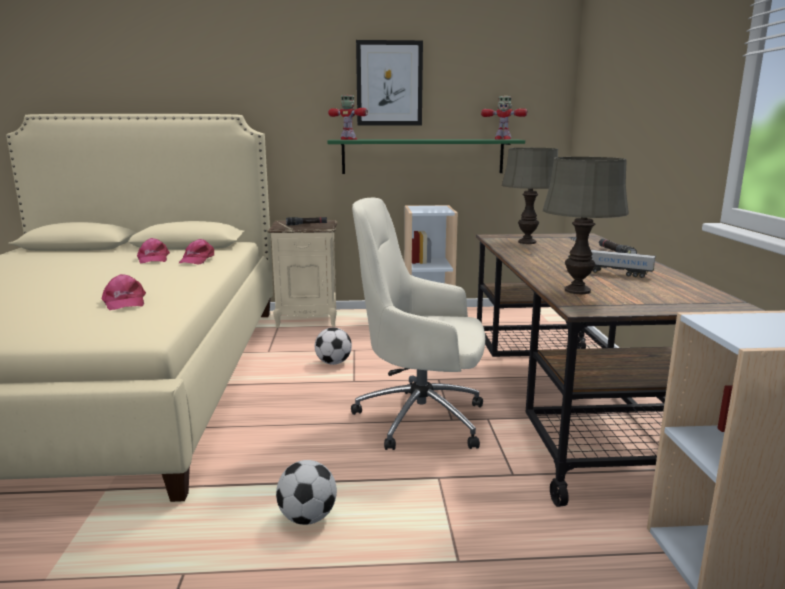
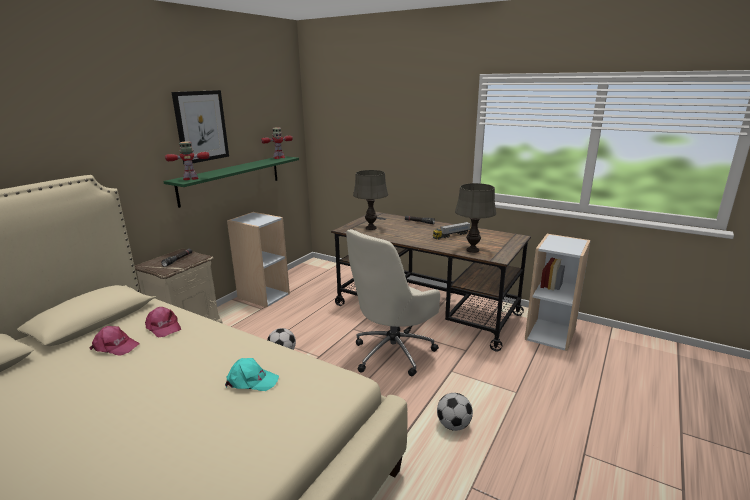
camera: 55 degrees left, 5 degrees up
pink cap [102,274,146,310] -> turquoise cap [225,358,279,391]

